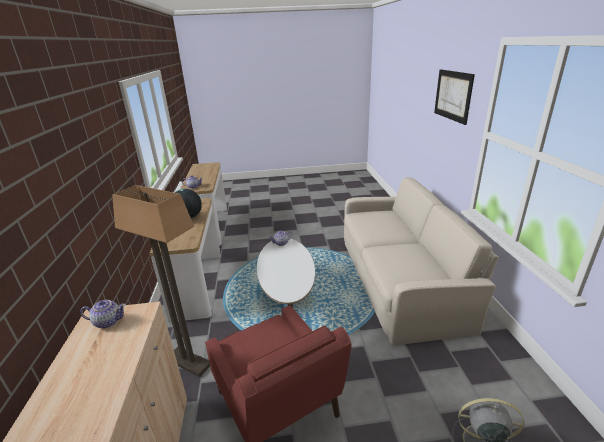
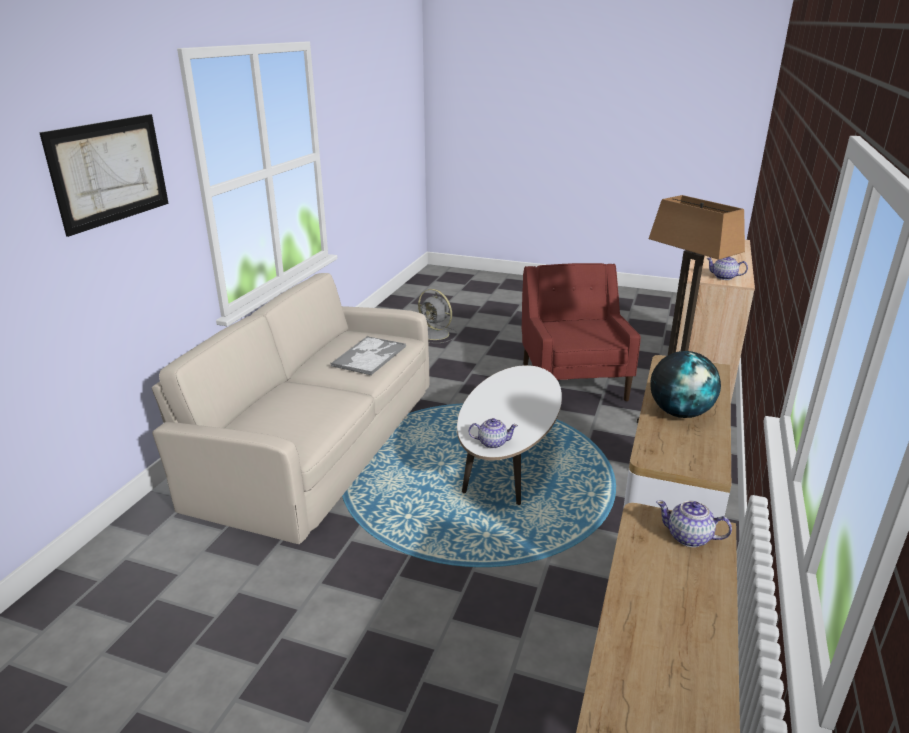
camera: 155 degrees left, 0 degrees up
none -> tray [330,336,406,375]

